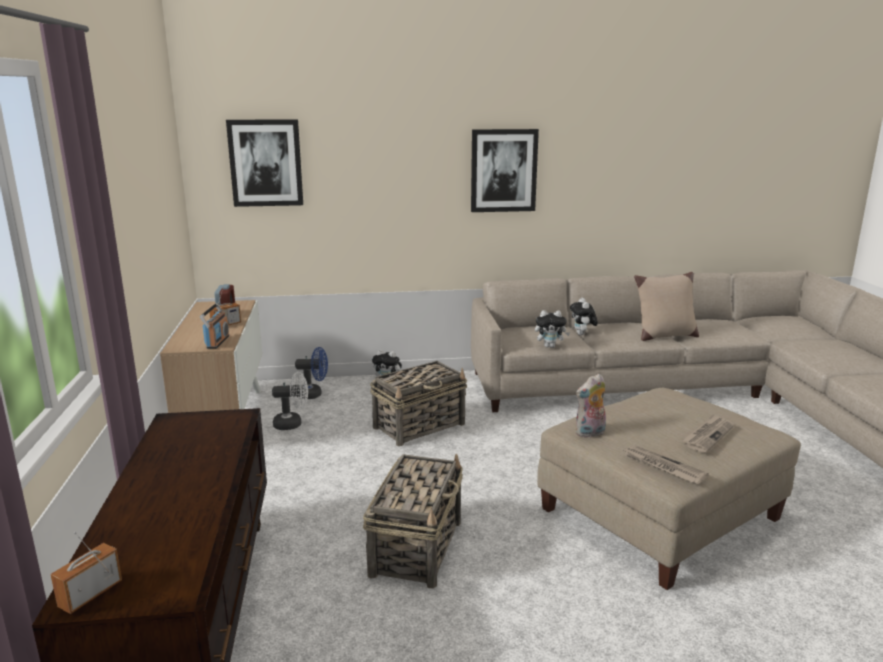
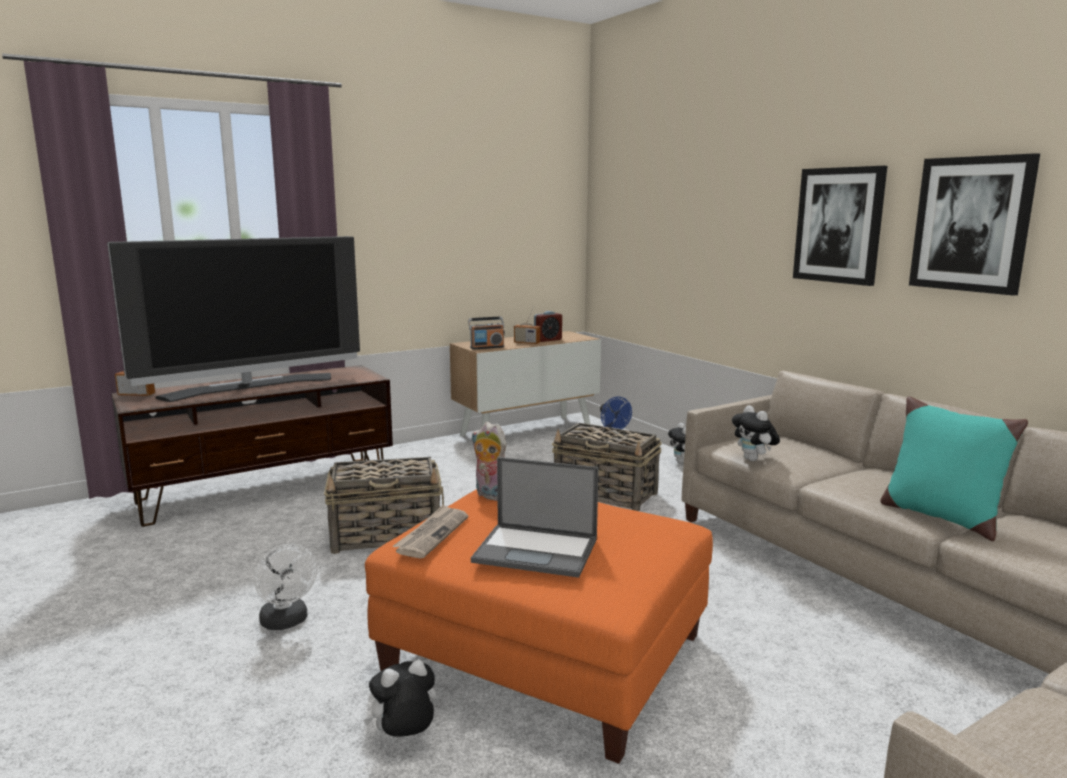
camera: 65 degrees right, 5 degrees down
picture [226,119,303,207] -> picture moved to [909,153,1040,296]
white fan [272,372,308,430] -> white fan moved to [254,544,318,630]
beige ottoman [537,388,801,590] -> orange ottoman [365,489,713,764]
plush toy [570,298,598,335] -> plush toy moved to [363,659,437,739]
beige pillow [634,272,699,341] -> turquoise pillow [880,396,1028,541]
newspaper [681,414,734,453] -> laptop [471,457,599,578]
none -> television [107,236,360,402]

